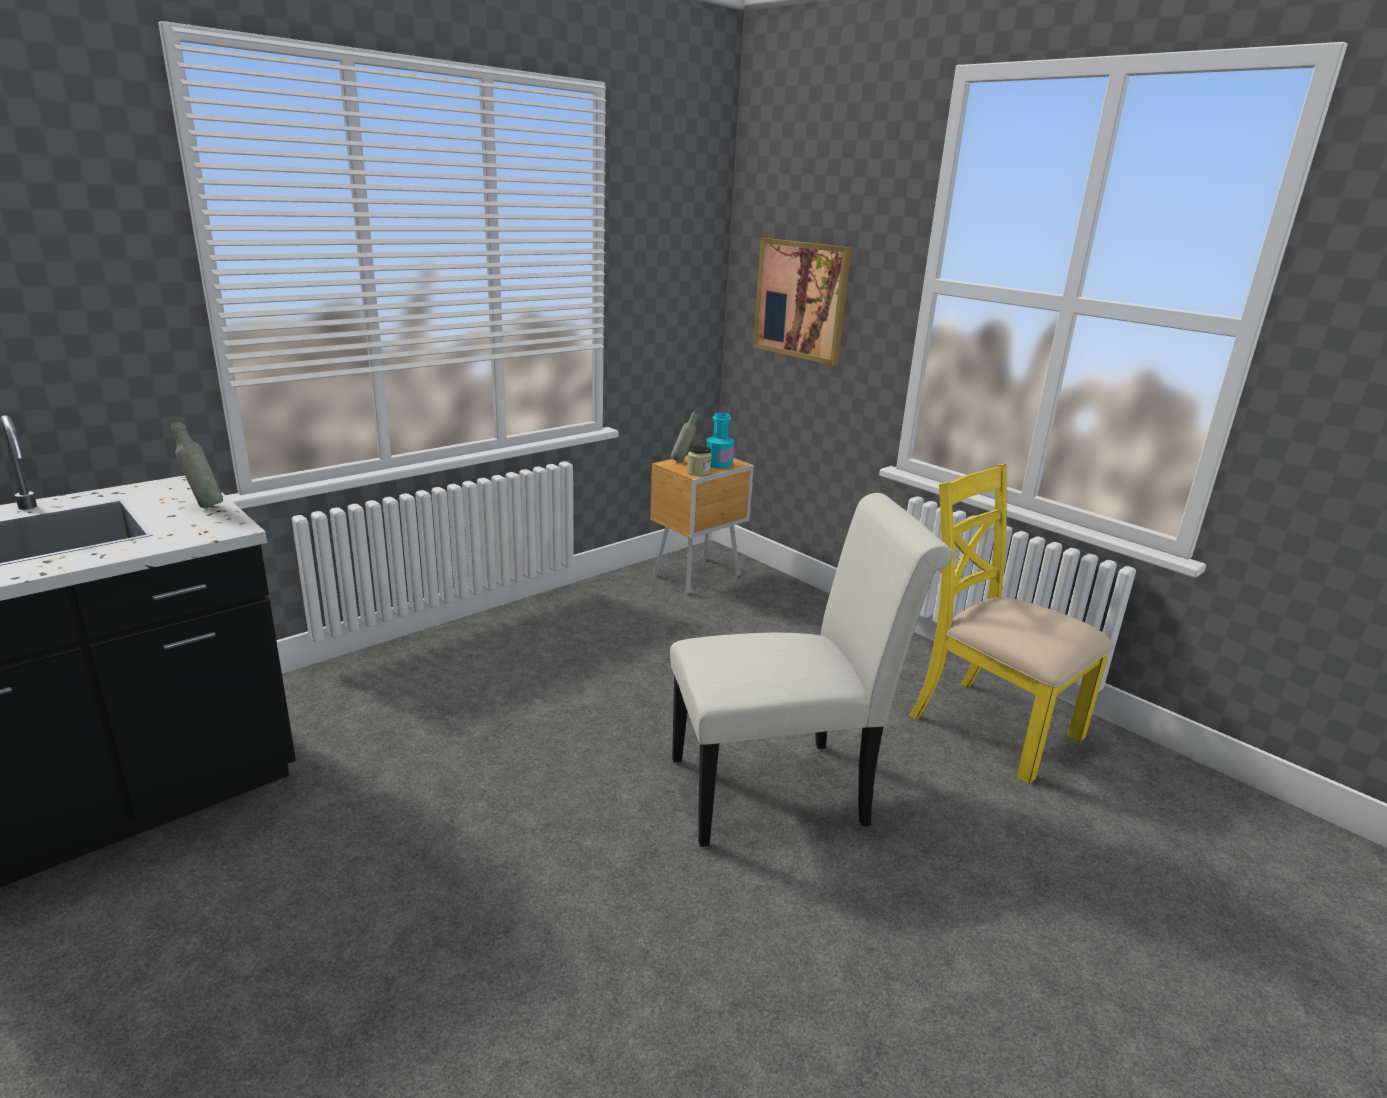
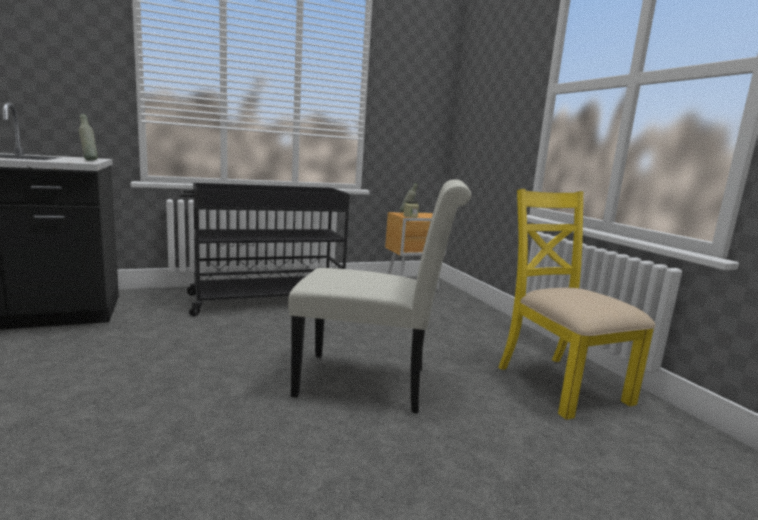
camera: 20 degrees right, 10 degrees down
turquoise bottle [706,413,734,469] -> none
picture [753,238,852,366] -> none
none -> black cart [181,183,350,316]

